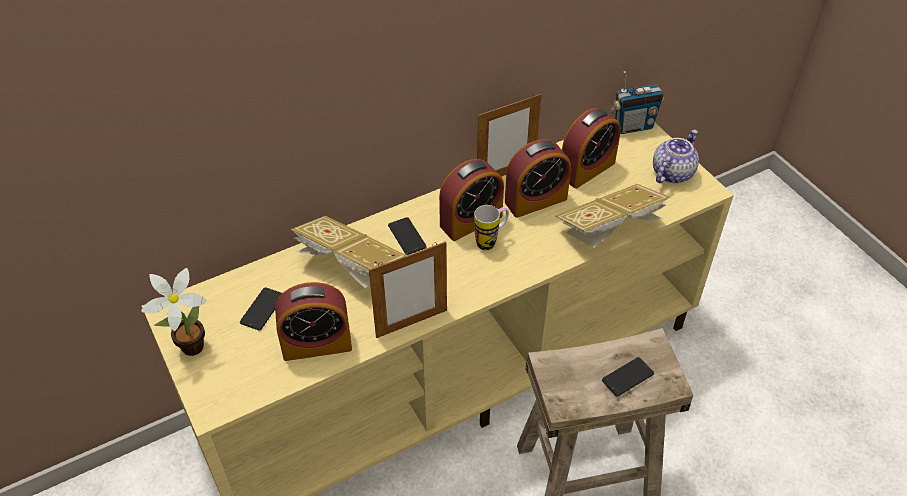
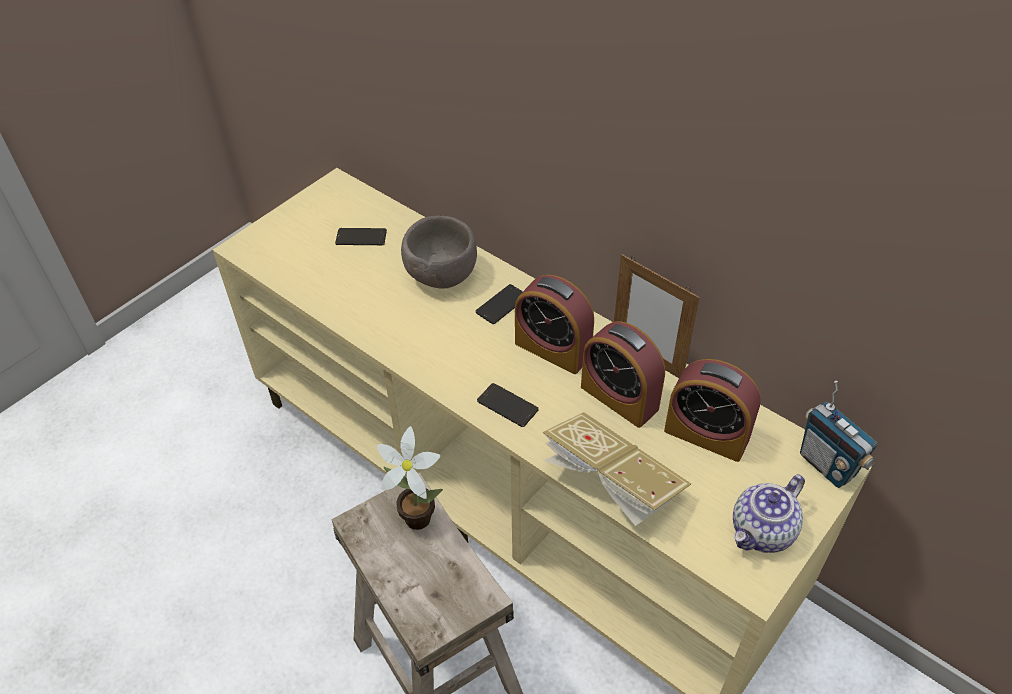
camera: 70 degrees right, 0 degrees up
potted plant [141,268,207,356] -> potted plant moved to [377,426,443,530]
alarm clock [275,282,352,361] -> none
book [291,216,407,288] -> brown bowl [401,216,477,289]
picture frame [369,241,447,338] -> none
mug [474,205,509,250] -> none
phone [602,357,654,396] -> phone moved to [477,383,539,427]
teapot [653,130,699,183] -> teapot turned 120 degrees clockwise [733,474,805,553]

